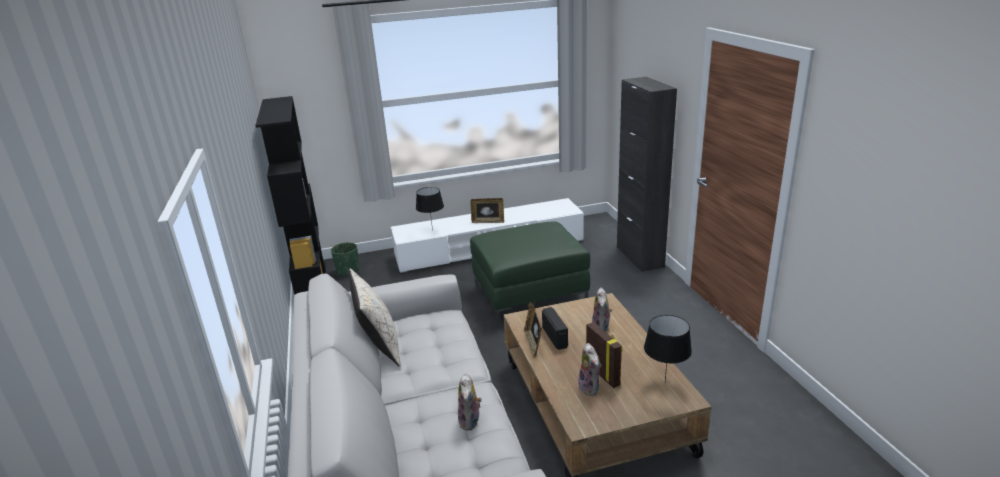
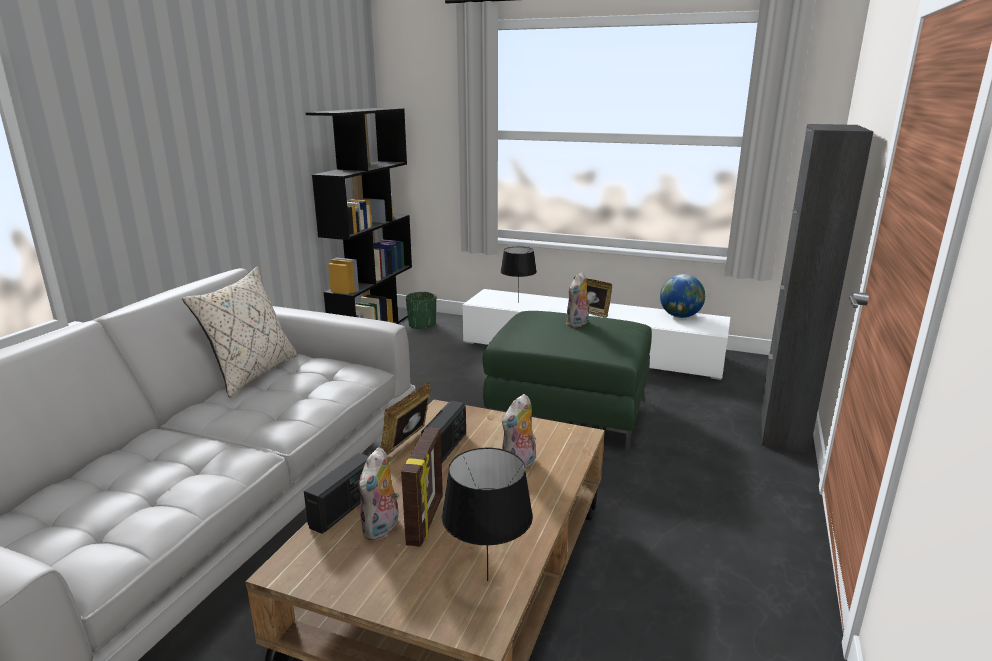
camera: 35 degrees right, 5 degrees down
plush toy [458,373,482,431] -> plush toy moved to [566,272,591,328]
none -> radio [304,453,369,534]
none -> globe [660,274,705,318]

